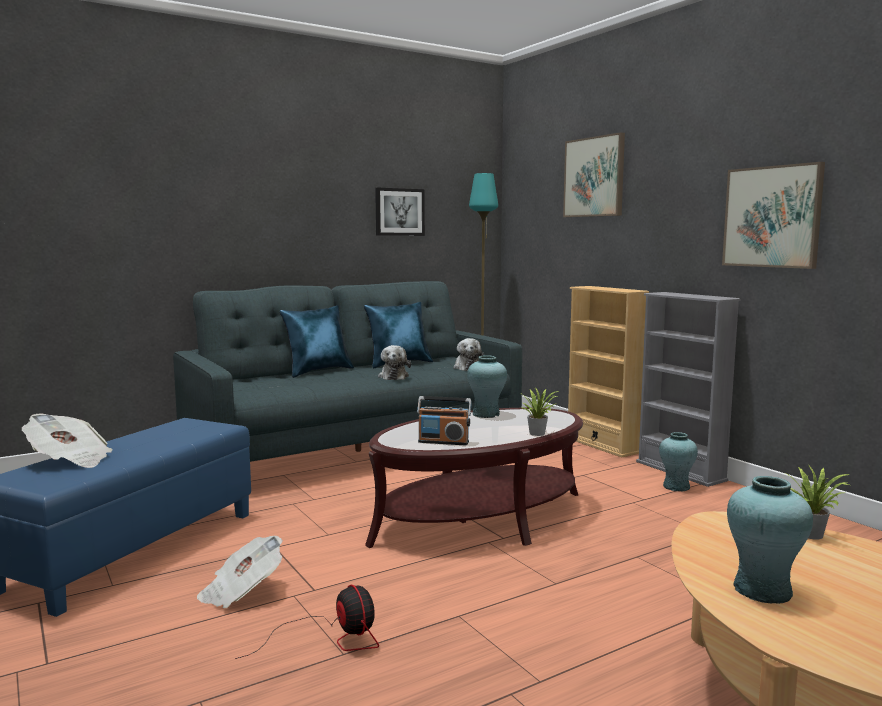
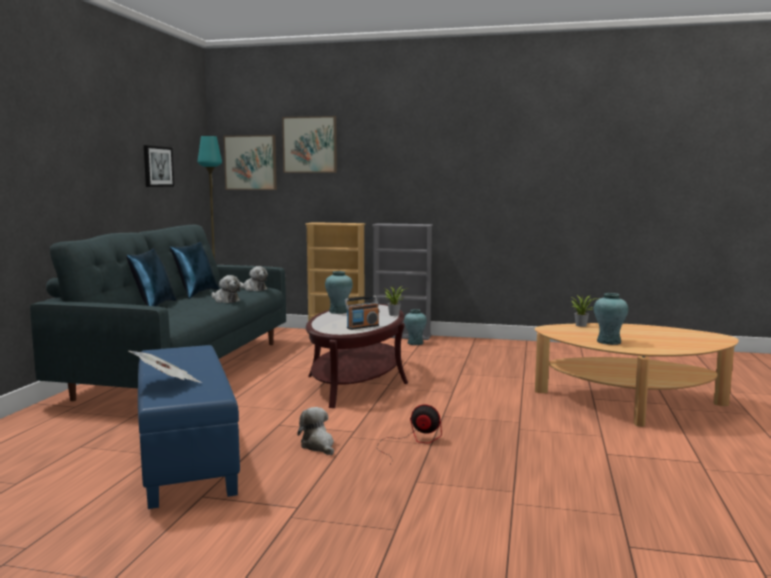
camera: 45 degrees left, 0 degrees up
newspaper [197,536,283,608] -> plush toy [297,407,334,455]
picture [722,162,825,269] -> picture moved to [223,135,277,190]

